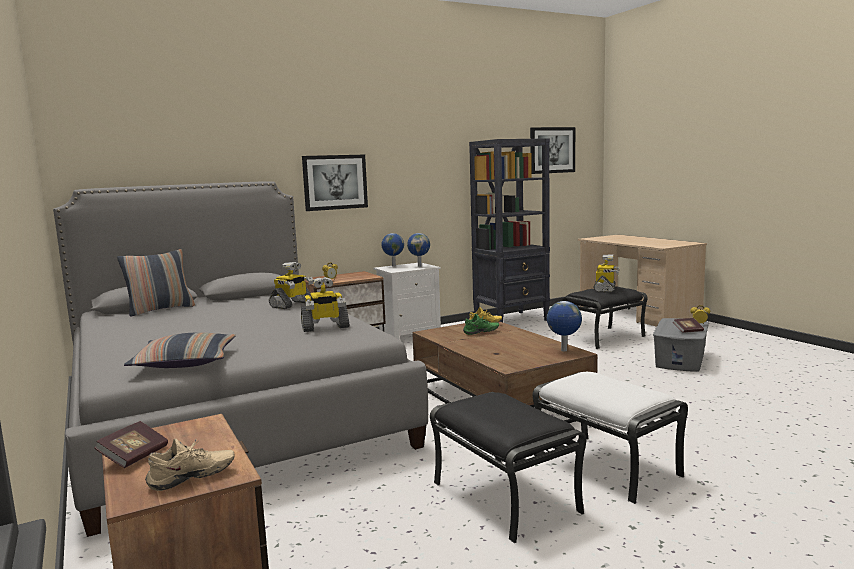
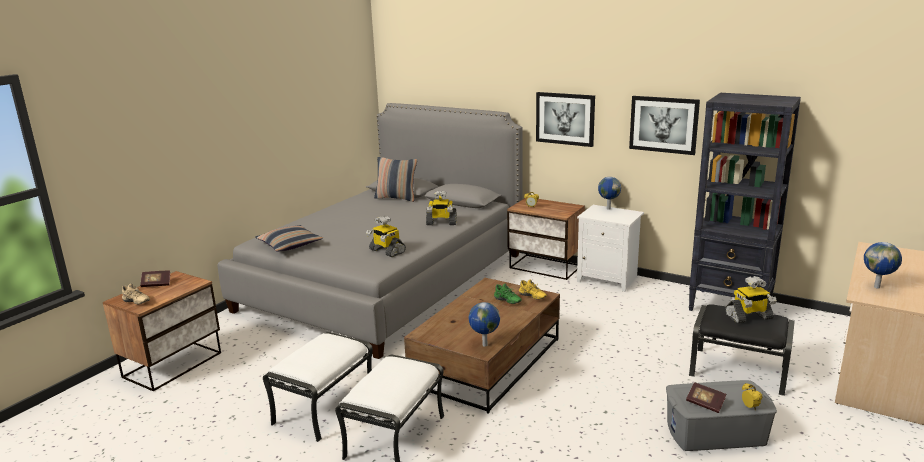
camera: 60 degrees right, 10 degrees up
globe [407,233,430,267] -> globe moved to [864,242,902,289]
black ottoman [430,392,587,543] -> white ottoman [263,332,373,442]
picture [530,127,575,174] -> picture moved to [629,96,700,155]

